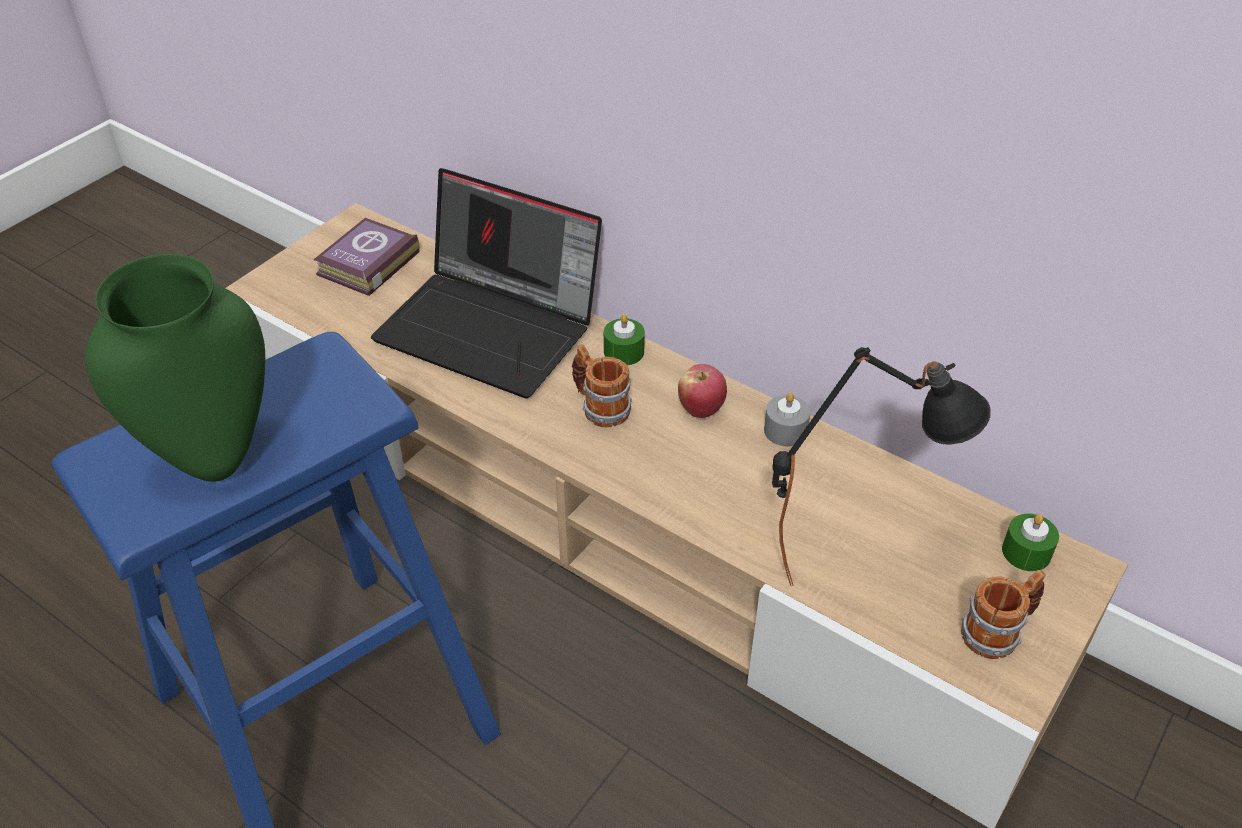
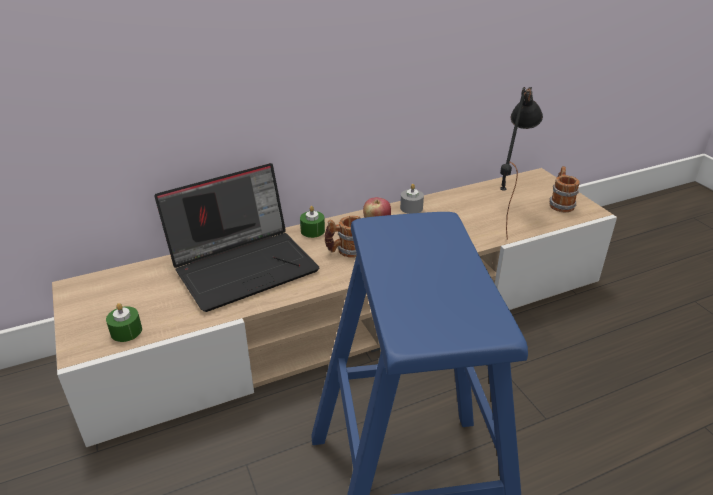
camera: 60 degrees left, 10 degrees down
green vase [85,254,265,482] -> none
book [313,218,420,296] -> none
green candle [1002,514,1059,571] -> green candle moved to [106,303,142,342]

